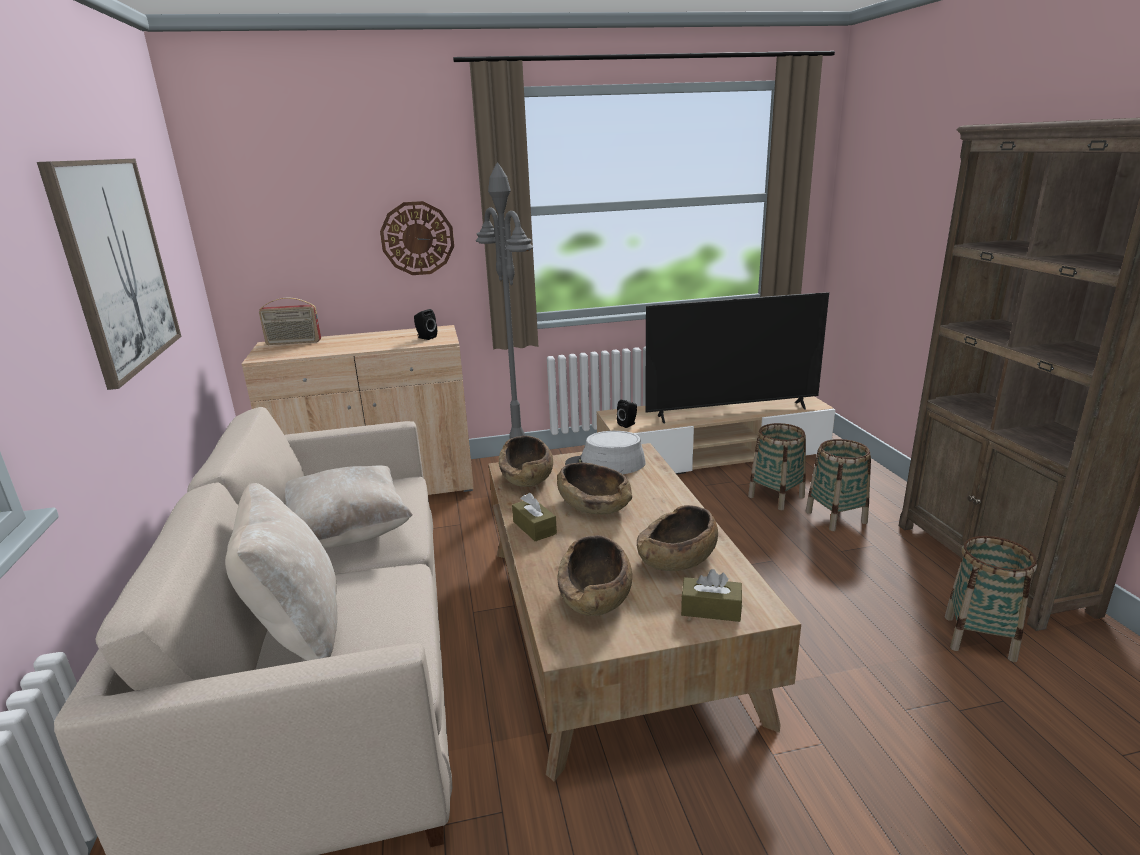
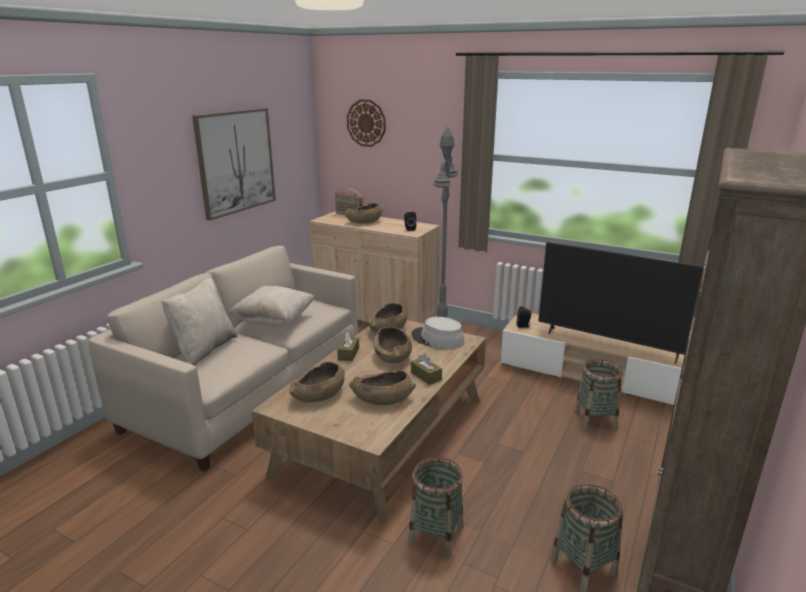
camera: 40 degrees right, 0 degrees up
wall clock [380,201,454,275] -> wall clock moved to [347,99,386,147]
brown tissue box [681,569,742,622] -> brown tissue box moved to [411,354,442,385]
basket [806,439,871,531] -> basket moved to [408,457,463,557]
none -> brown bowl [345,203,383,224]

